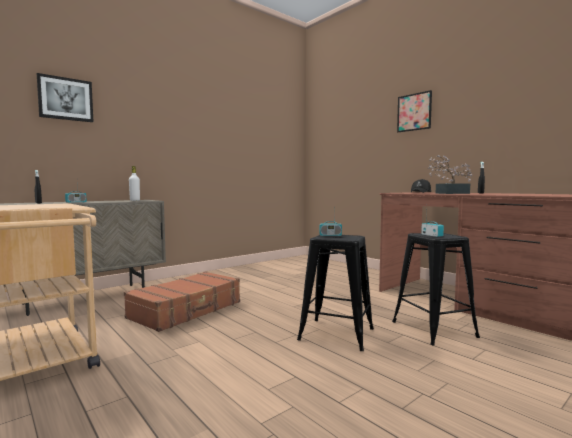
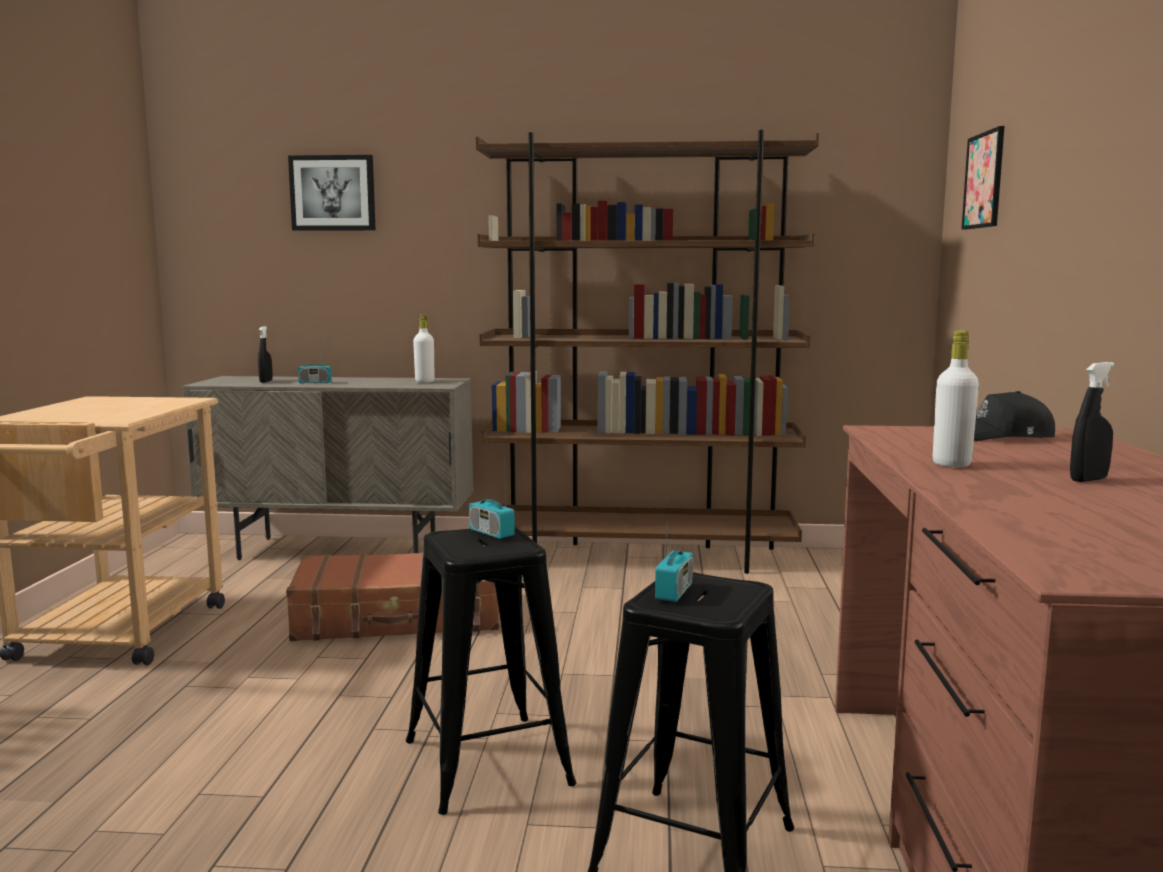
camera: 45 degrees right, 5 degrees up
picture [397,90,432,132] -> picture moved to [961,126,1004,230]
potted plant [428,155,472,194] -> white bottle [933,330,979,467]
none -> brown bookcase [476,130,819,574]

